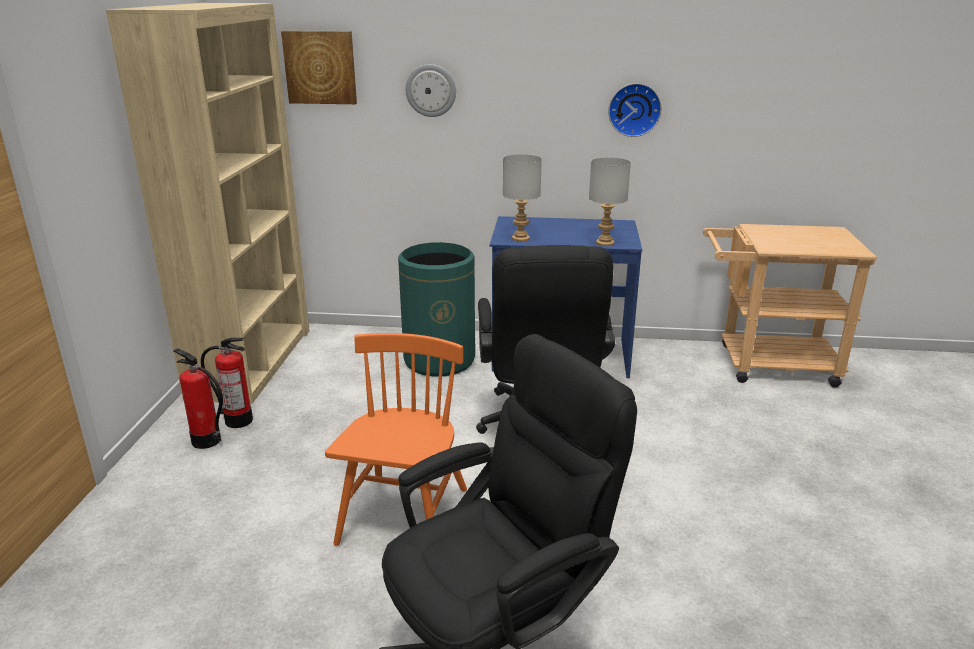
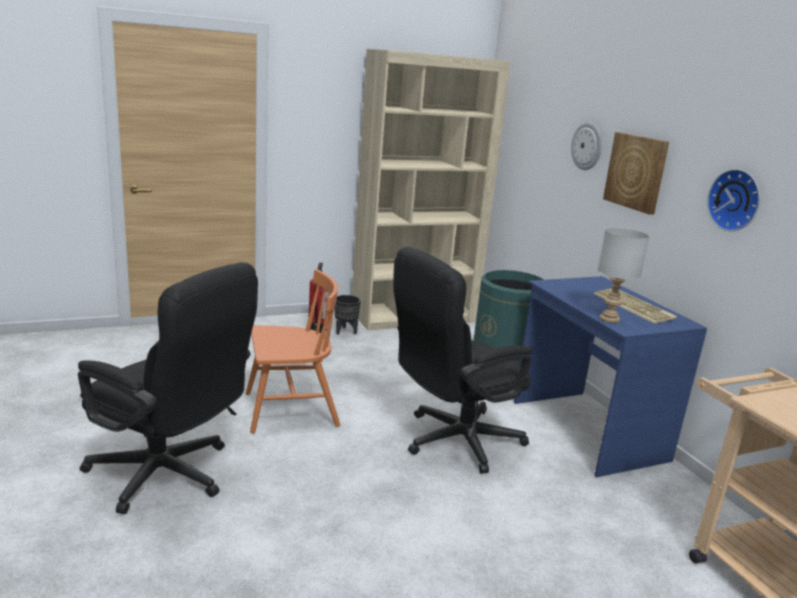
camera: 60 degrees right, 5 degrees down
fire extinguisher [201,338,253,428] -> black planter [334,295,361,335]
picture [281,31,357,104] -> picture moved to [603,132,669,215]
grey table lamp [503,154,542,242] -> none
none -> keyboard [594,288,678,324]

